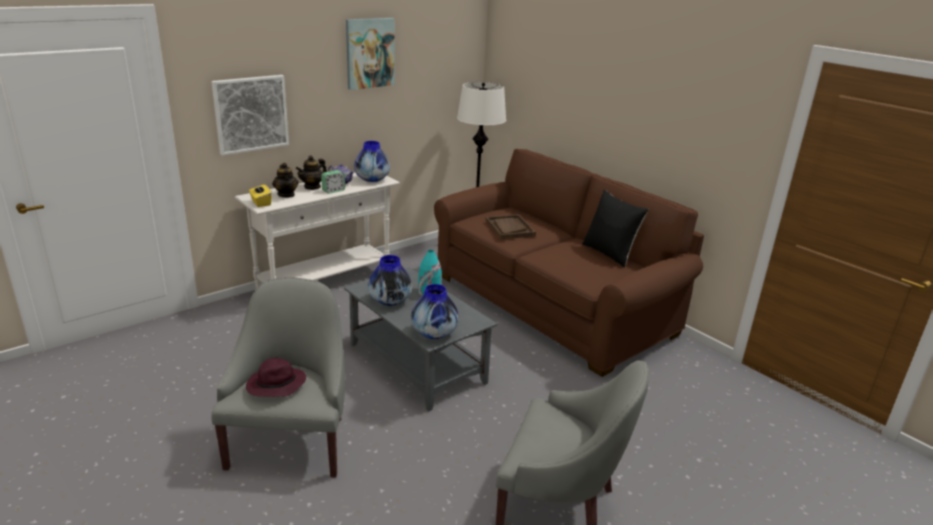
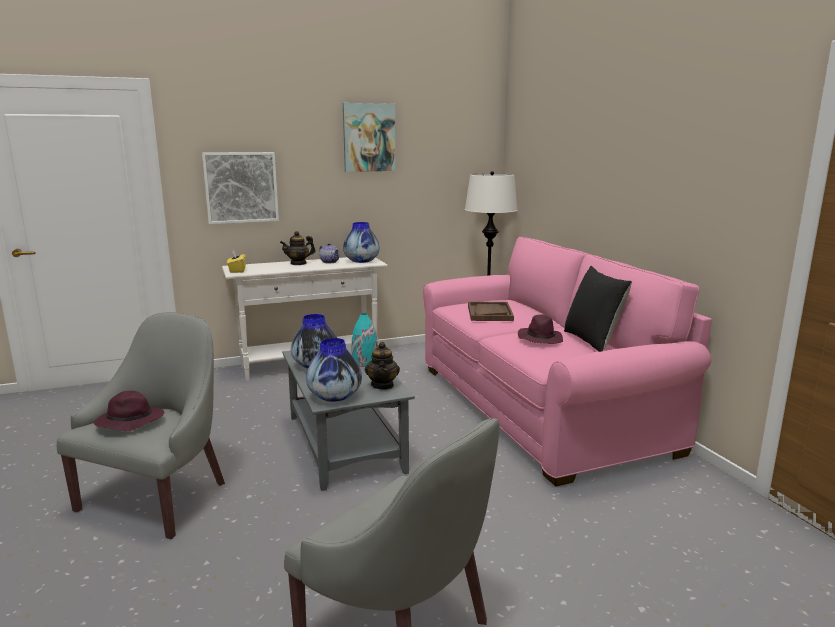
camera: 20 degrees right, 10 degrees down
teapot [272,163,299,198] -> teapot moved to [365,342,400,390]
alarm clock [321,170,345,194] -> none
brown sofa [434,149,704,377] -> pink sofa [423,237,712,486]
none -> purple hat [518,314,563,344]

